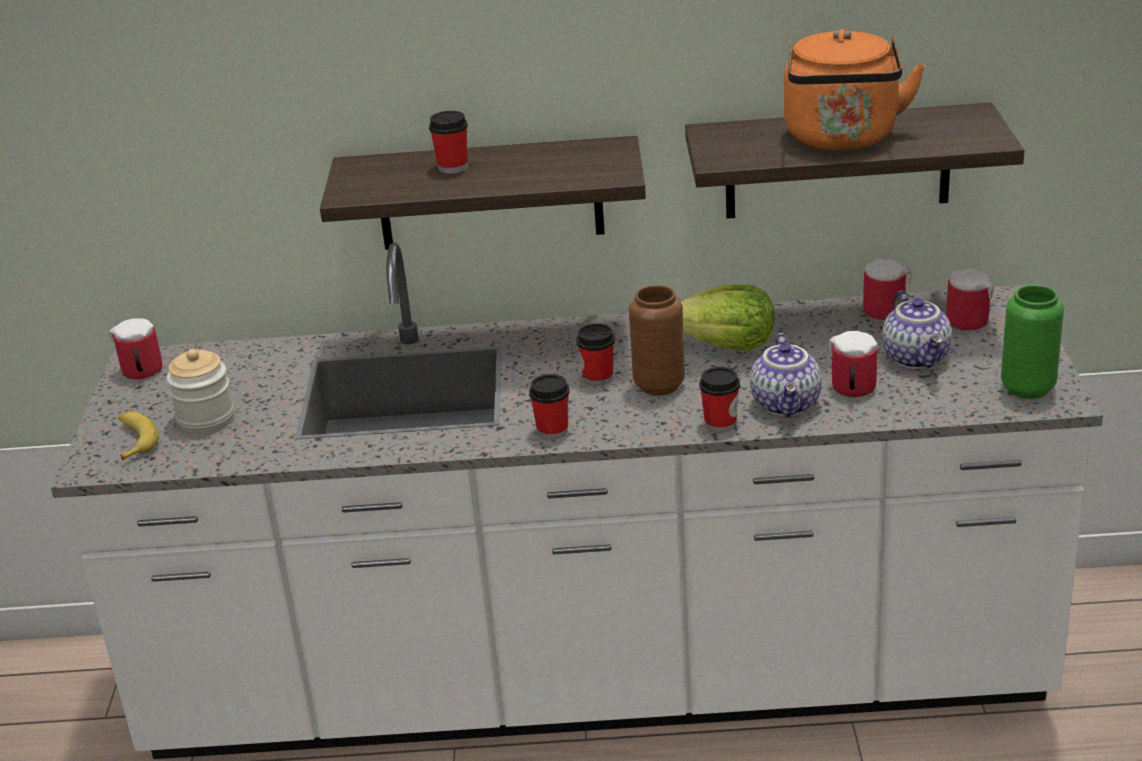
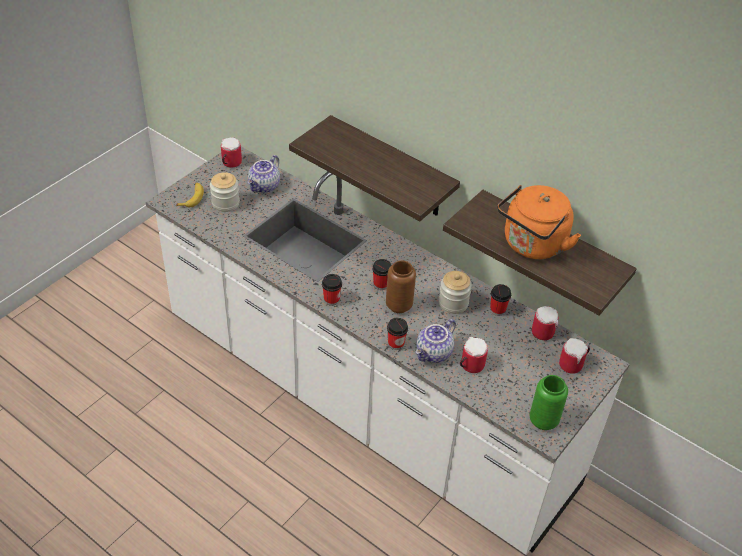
camera: 35 degrees right, 15 degrees up
cup [429,111,468,174] -> cup moved to [490,284,511,316]
lettuce [681,284,774,351] -> jar [439,271,472,314]
teapot [882,291,952,369] -> teapot moved to [247,155,280,193]

